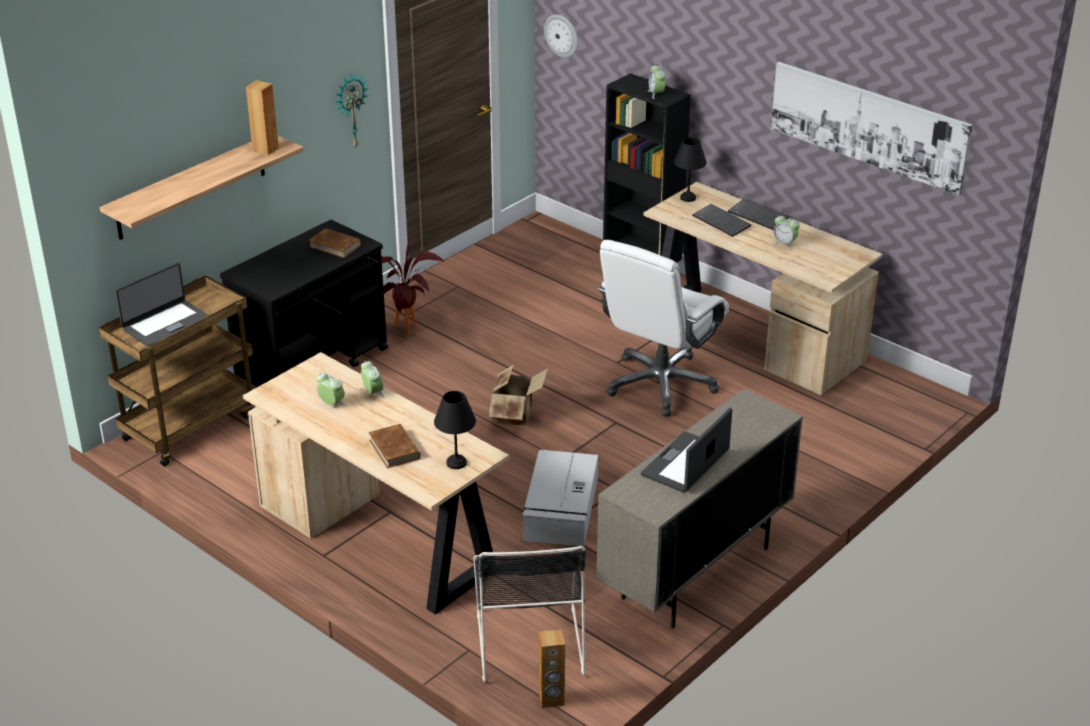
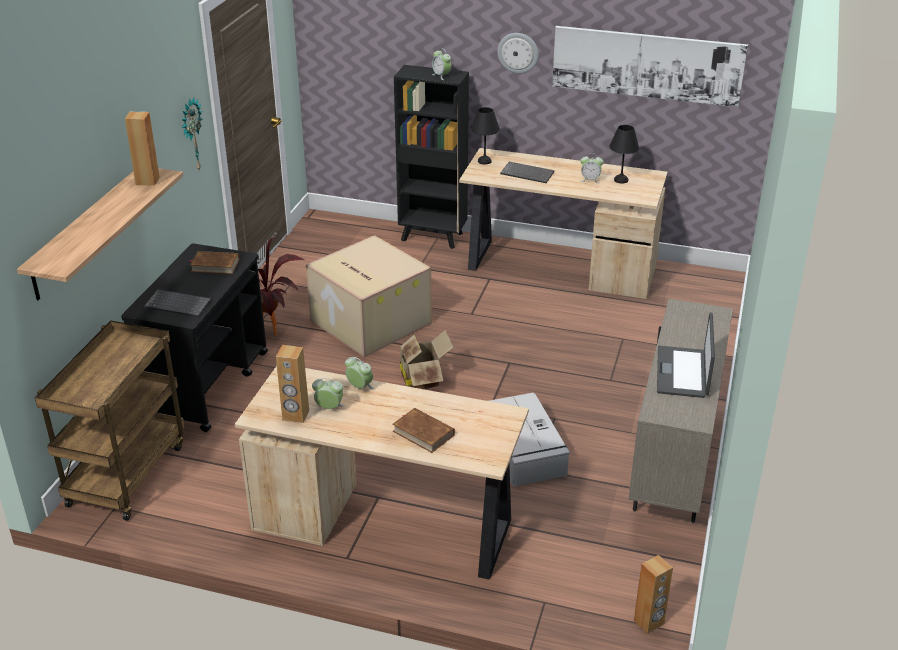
camera: 25 degrees left, 0 degrees up
laptop [115,263,209,347] -> none
black table lamp [434,391,476,469] -> black table lamp moved to [610,125,639,184]
black chair [473,546,586,682] -> none
wall clock [544,14,578,58] -> wall clock moved to [497,33,539,74]
white office chair [598,240,729,416] -> none
keyboard [728,199,789,230] -> keyboard moved to [144,289,211,317]
none -> brown speaker [276,345,309,423]
none -> cardboard box [306,235,432,357]

